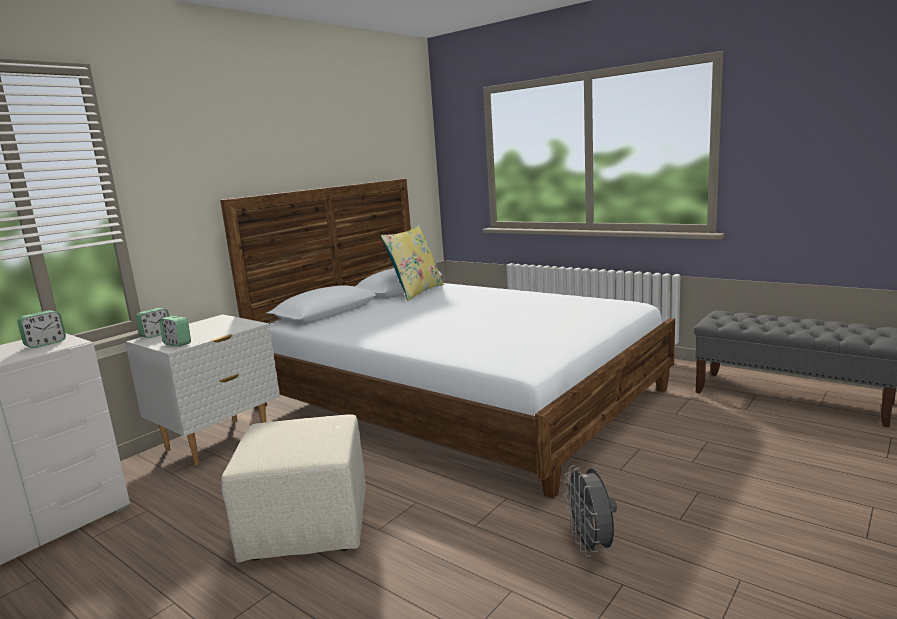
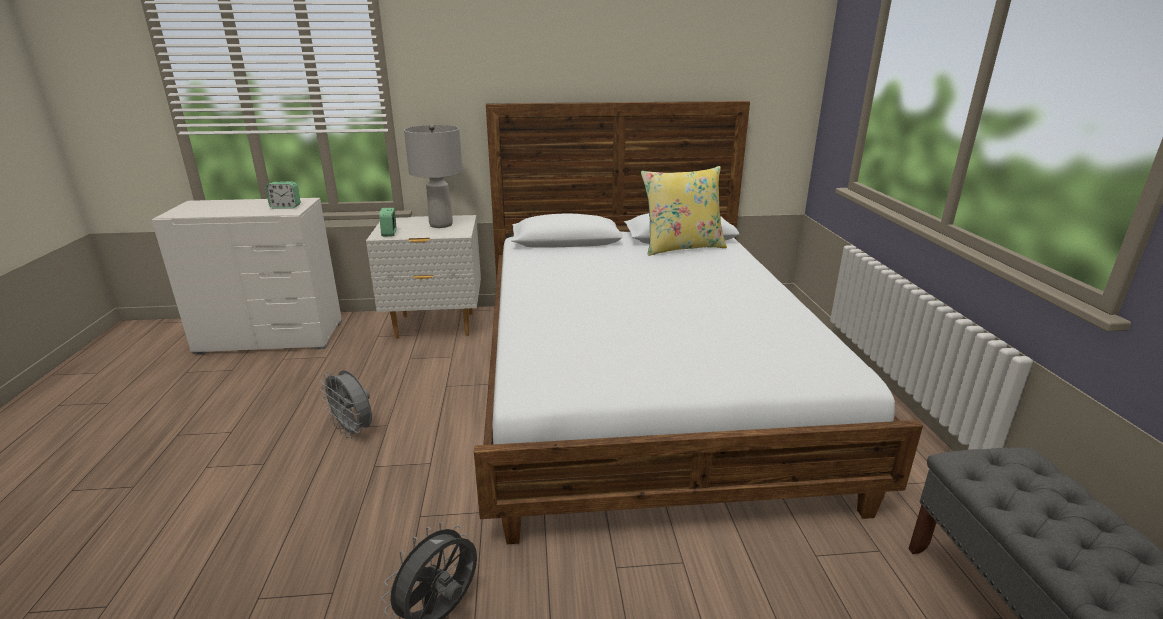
camera: 45 degrees right, 10 degrees up
alarm clock [135,308,169,338] -> none
beige ottoman [221,414,366,563] -> grey fan [320,370,372,439]
none -> grey table lamp [404,124,463,228]

